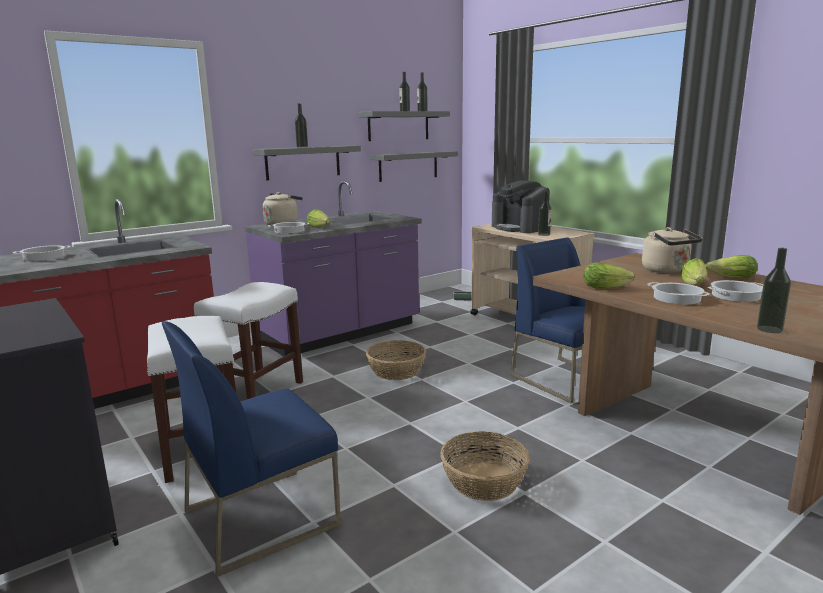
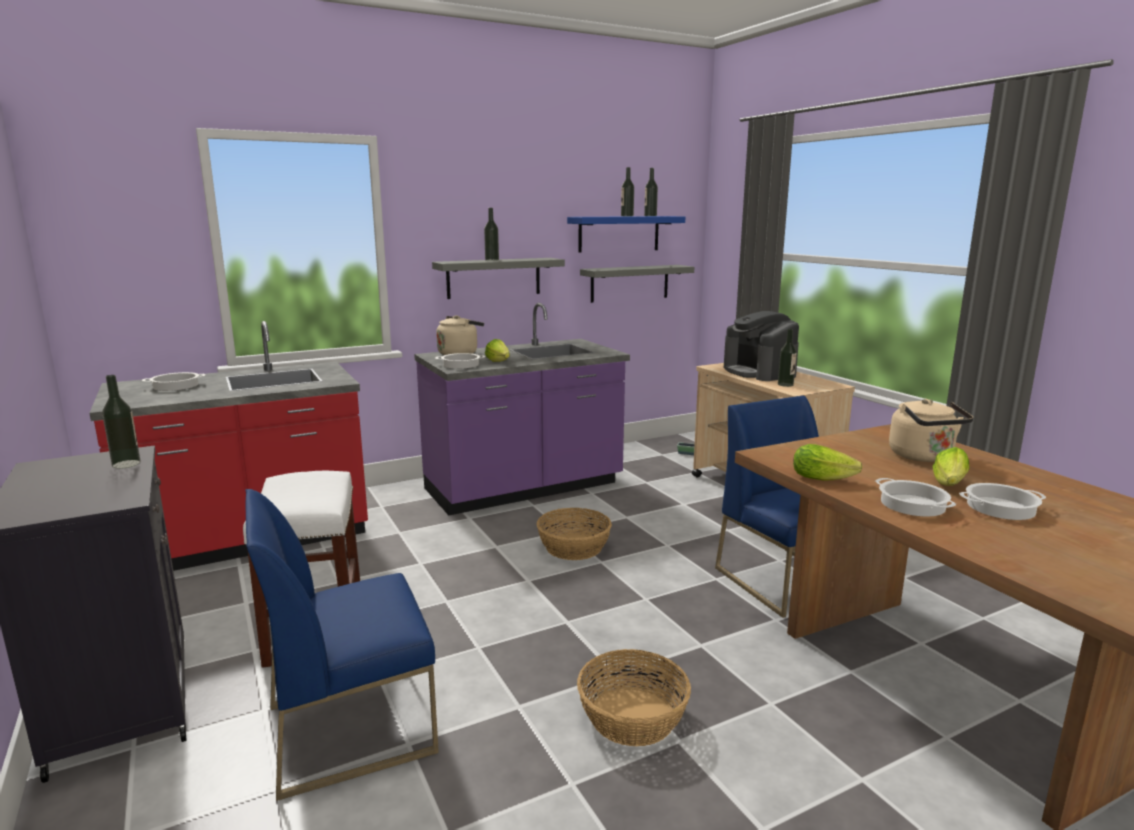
camera: 10 degrees right, 0 degrees up
white stool [194,282,303,399] -> none
grey shelf [359,111,450,141] -> blue shelf [567,216,685,253]
lettuce [705,255,758,278] -> none
bottle [757,248,791,333] -> bottle moved to [102,375,141,469]

